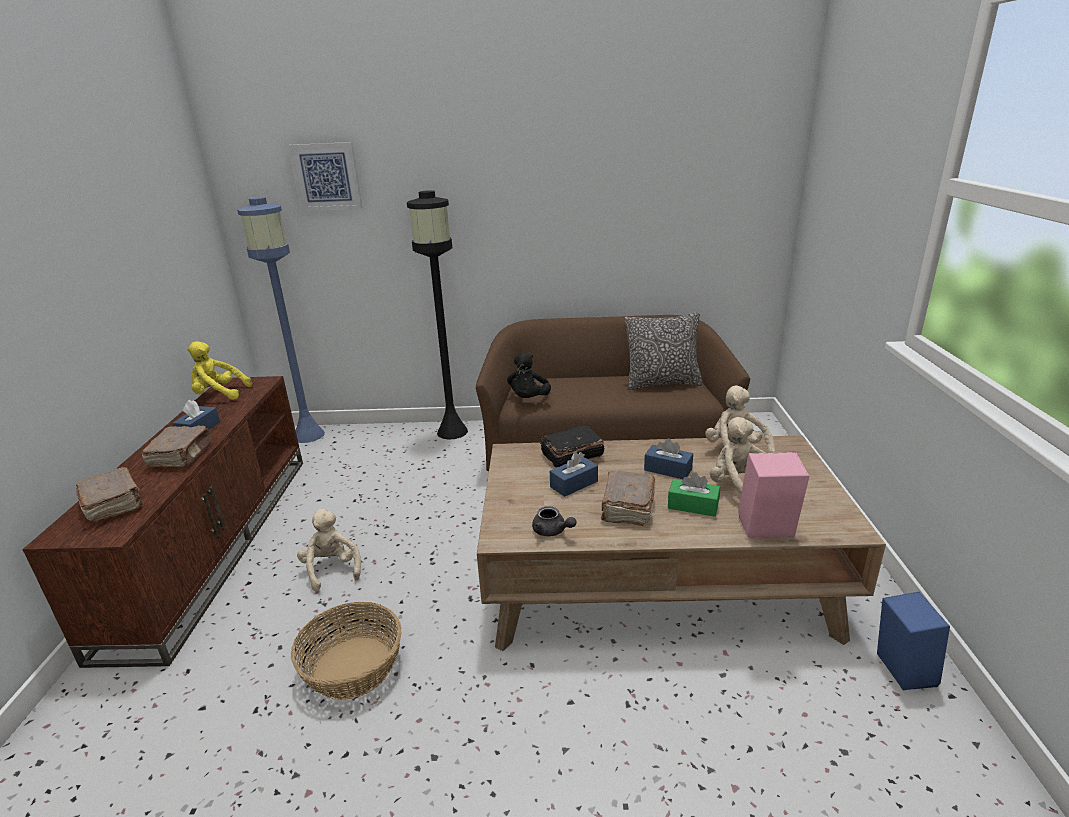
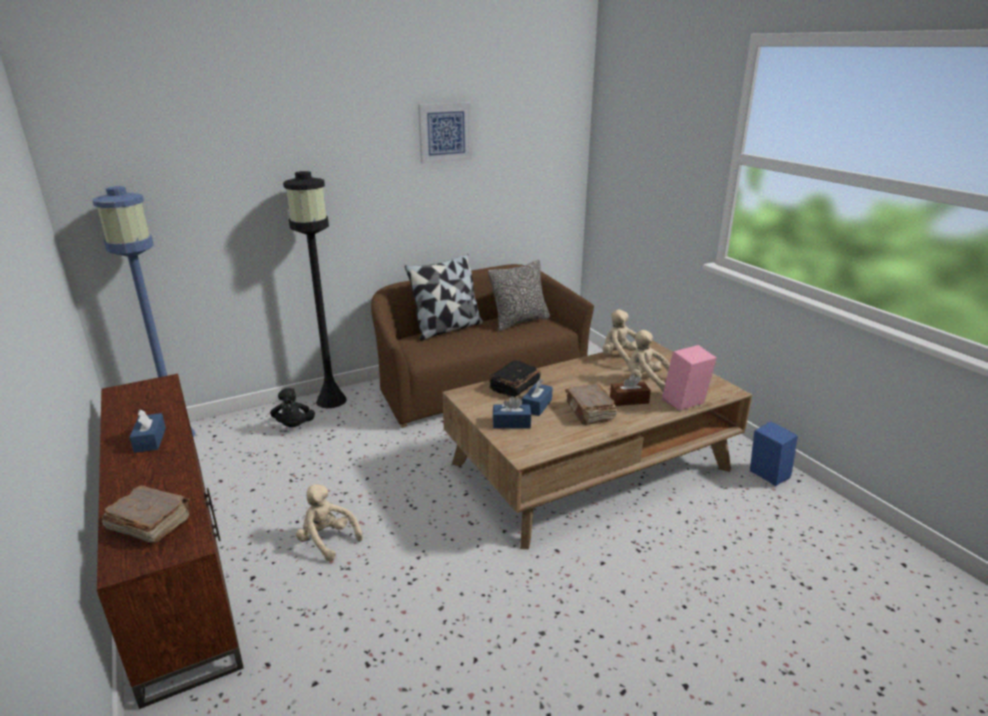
camera: 30 degrees left, 0 degrees up
brown book [141,425,212,467] -> none
yellow plush toy [187,341,252,400] -> none
picture [288,142,362,211] -> picture moved to [418,102,472,164]
basket [291,602,401,700] -> none
black plush toy [507,352,551,398] -> black plush toy moved to [270,388,315,427]
grey teapot [532,506,577,537] -> none
blue tissue box [644,438,693,479] -> blue tissue box moved to [493,396,531,429]
green tissue box [668,472,720,517] -> brown tissue box [610,374,651,406]
none -> pillow [405,254,483,341]

